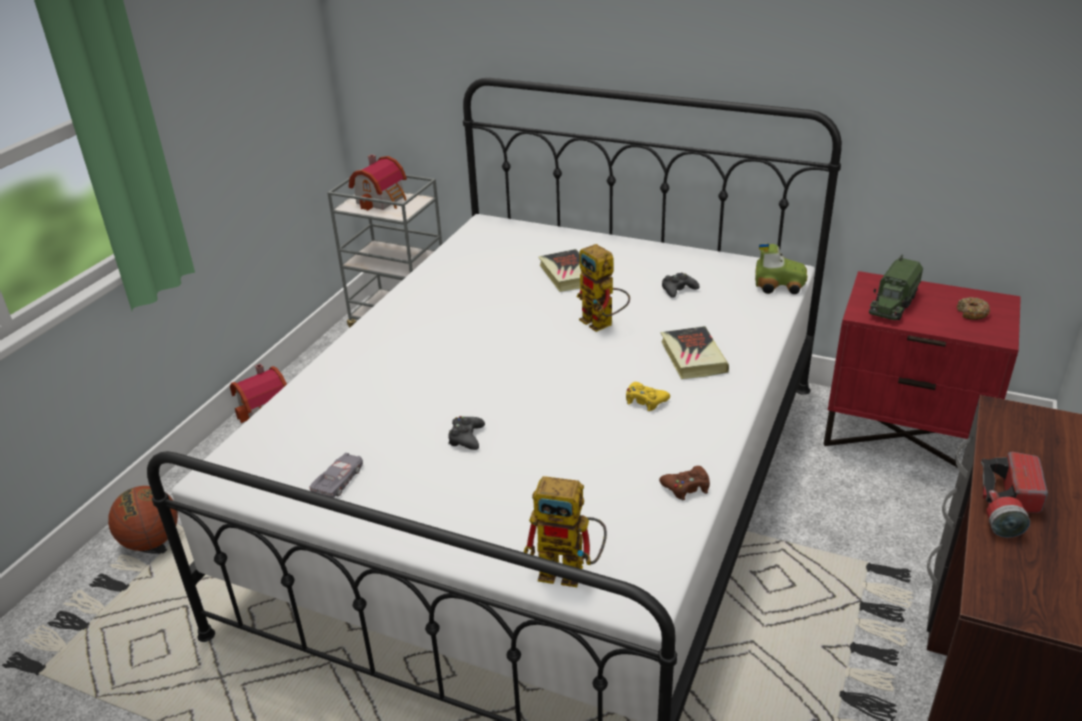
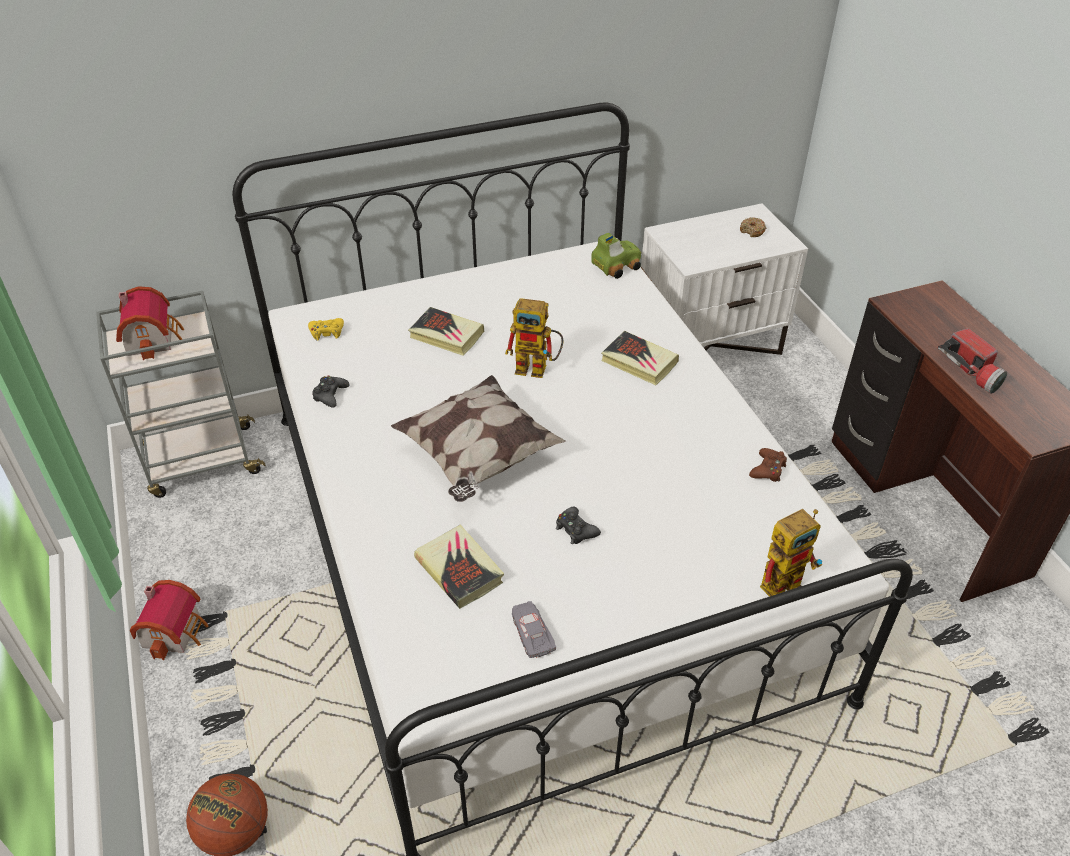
camera: 45 degrees left, 10 degrees up
yellow game controller [626,382,670,411] -> yellow game controller moved to [308,318,344,341]
black game controller [662,272,700,298] -> black game controller moved to [312,376,350,408]
red nightstand [824,271,1021,468] -> white nightstand [641,203,808,355]
toy truck [869,255,923,320] -> none
none -> pillow [391,375,566,502]
none -> book [414,524,504,609]

